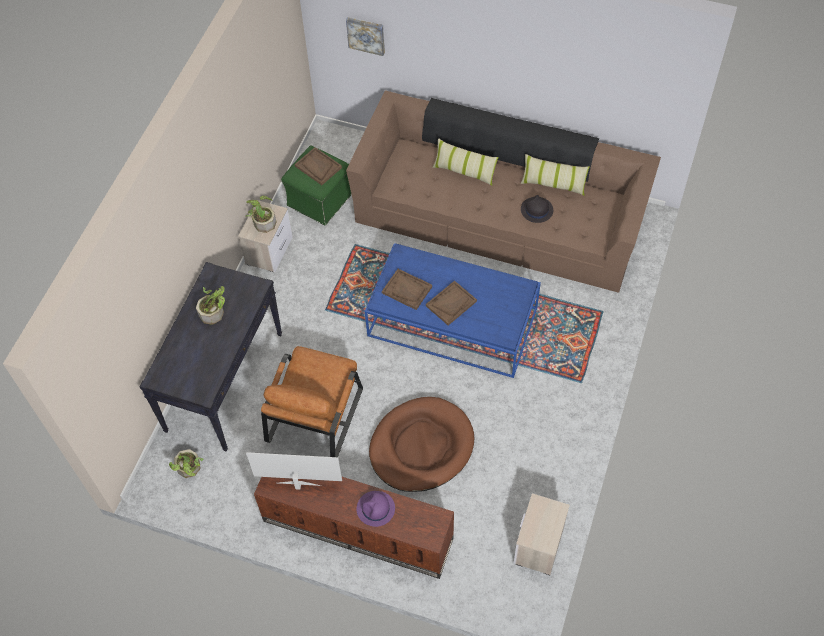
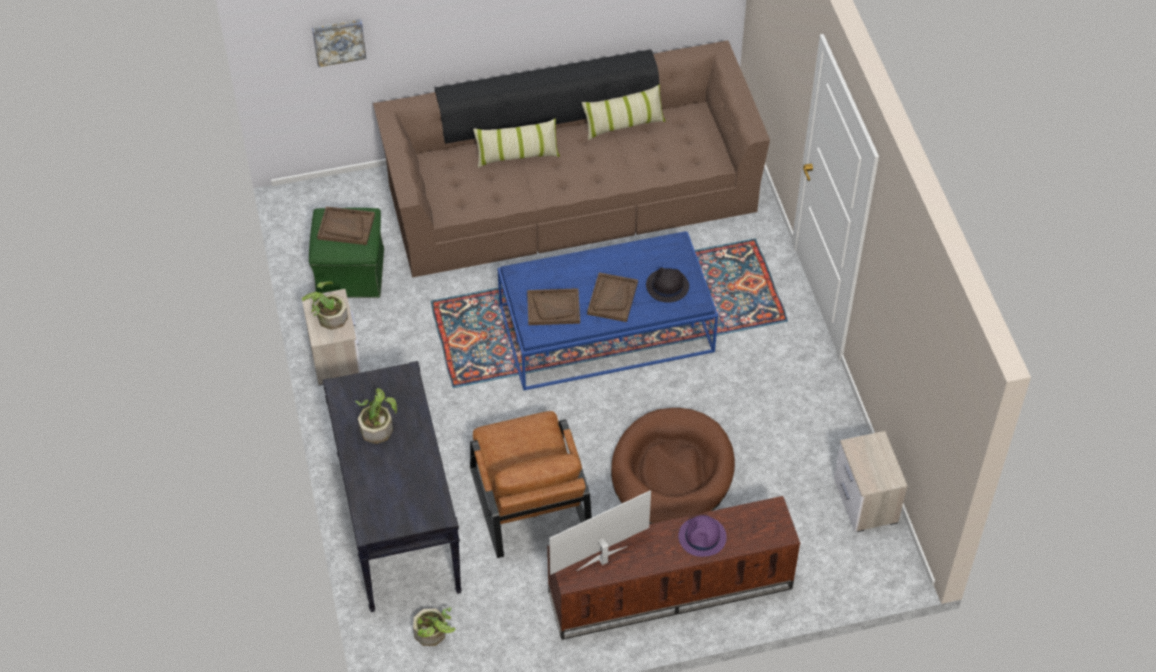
camera: 35 degrees left, 5 degrees down
black hat [521,195,553,223] -> black hat moved to [646,268,689,303]

